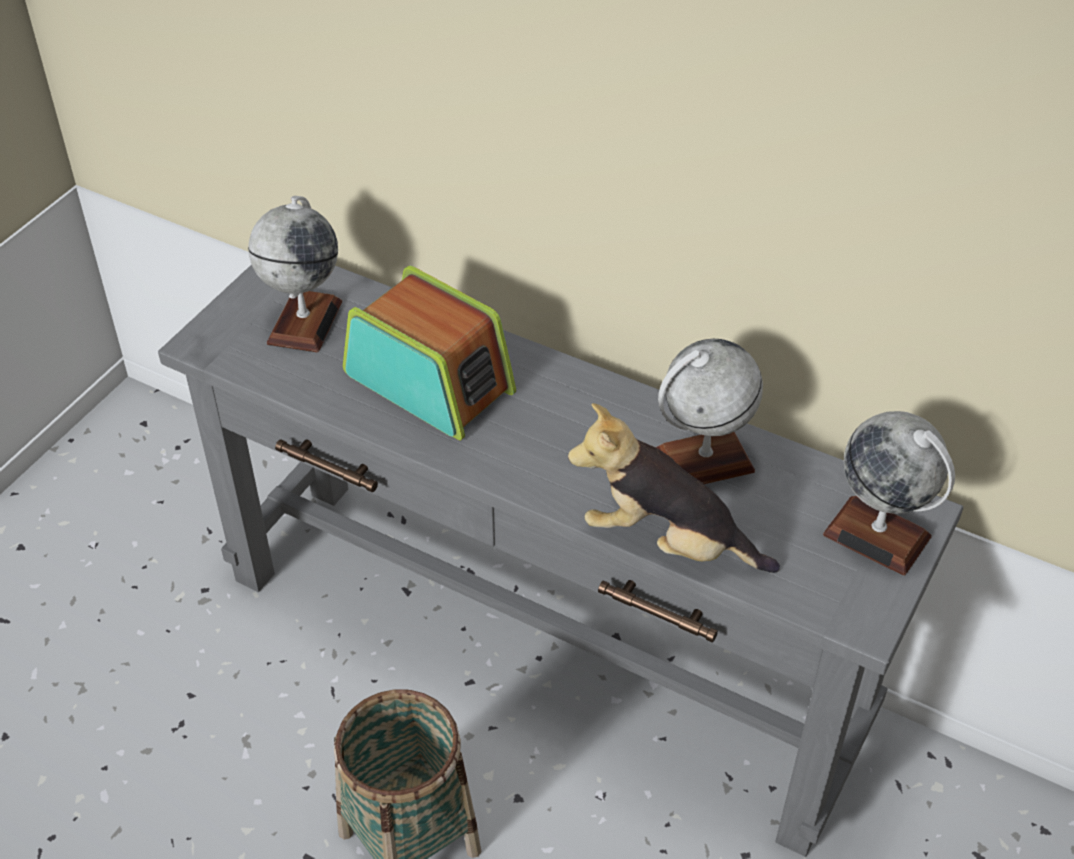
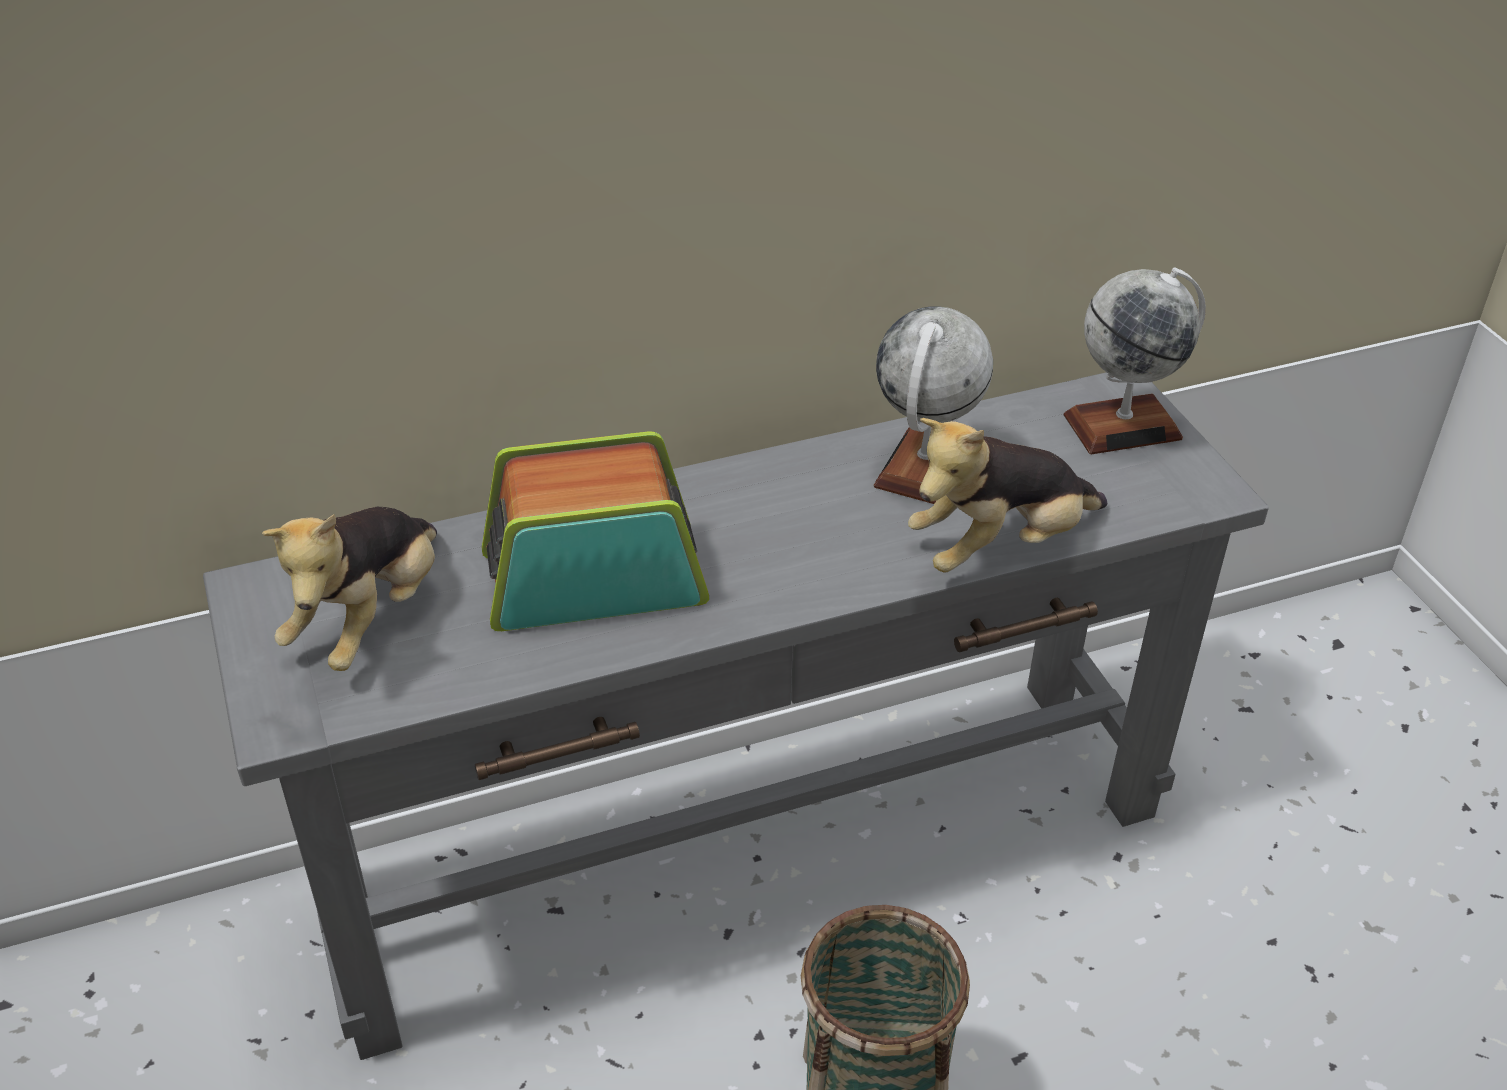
camera: 50 degrees left, 5 degrees down
globe [248,196,342,353] -> plush toy [262,507,437,671]

